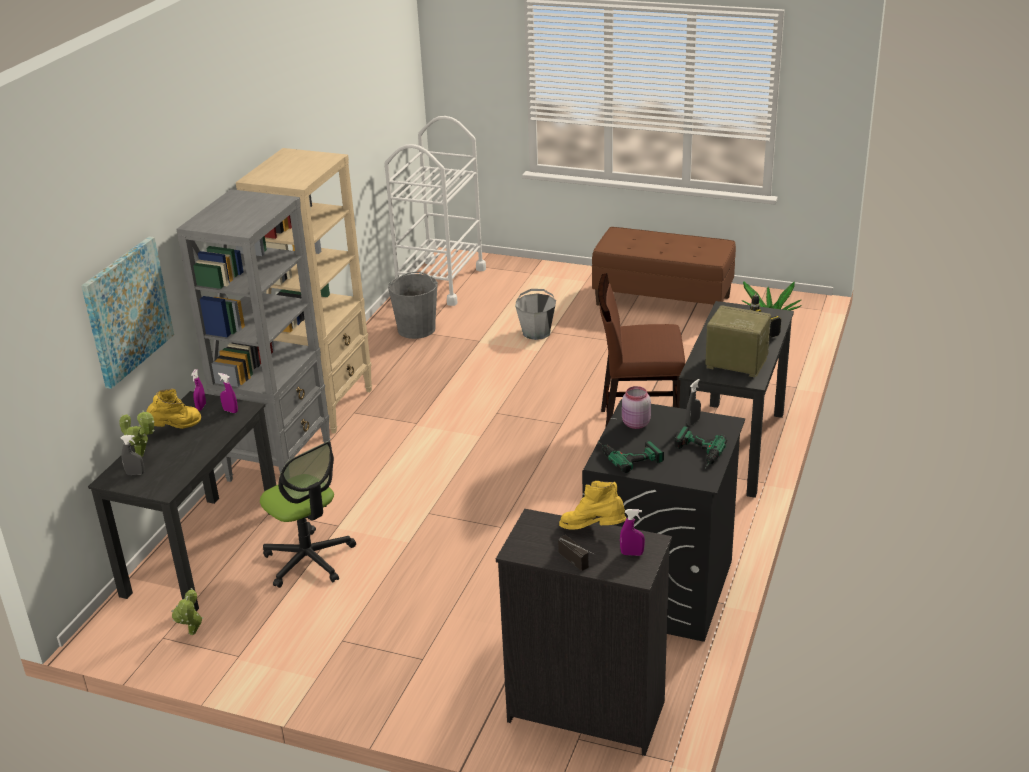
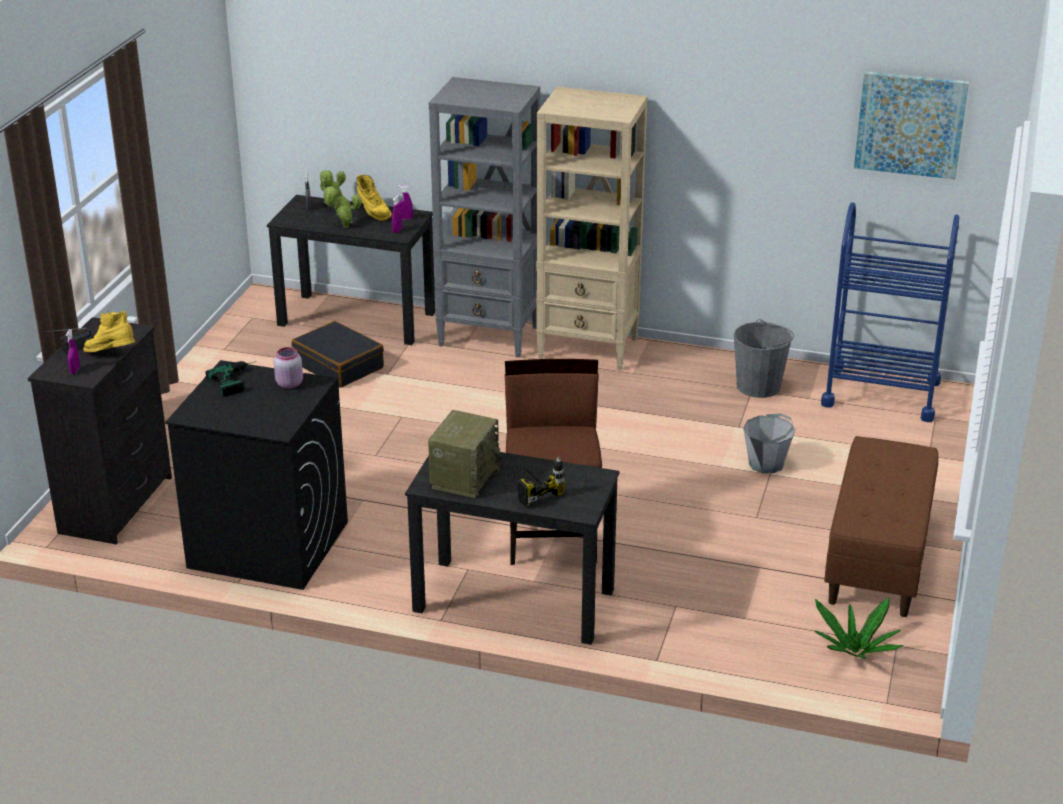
camera: 85 degrees right, 0 degrees up
picture [81,236,174,389] -> picture moved to [854,71,969,179]
potted plant [171,588,204,635] -> potted plant moved to [322,186,362,228]
office chair [260,441,356,588] -> black suitcase [291,321,384,388]
white cart [385,116,486,306] -> blue cart [821,202,959,422]
yellow boot [559,481,626,530] -> yellow boot turned 90 degrees counterclockwise [83,311,135,352]
power drill [675,426,727,469] -> none
grey spray bottle [686,379,701,426] -> none

